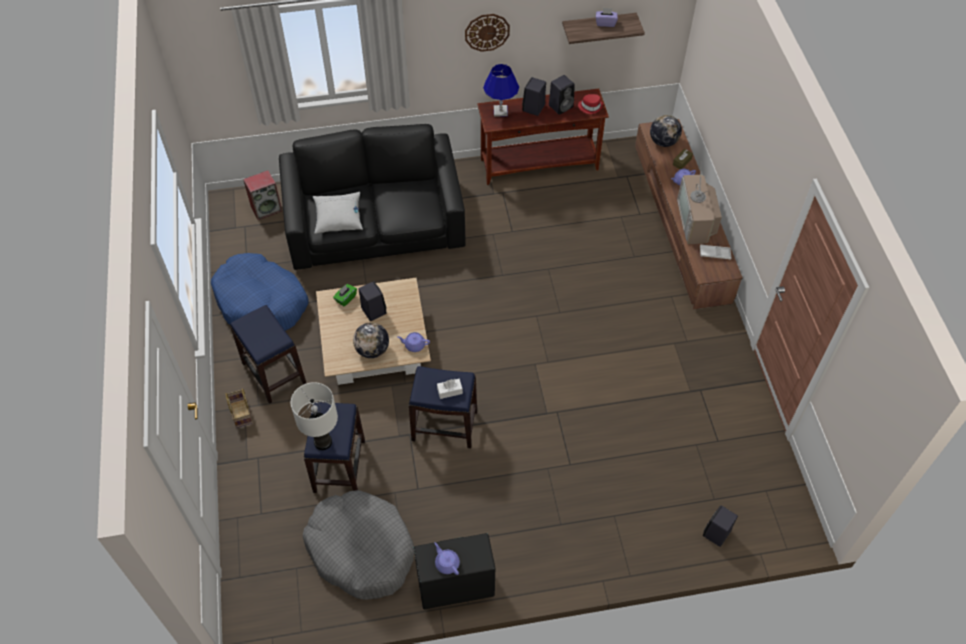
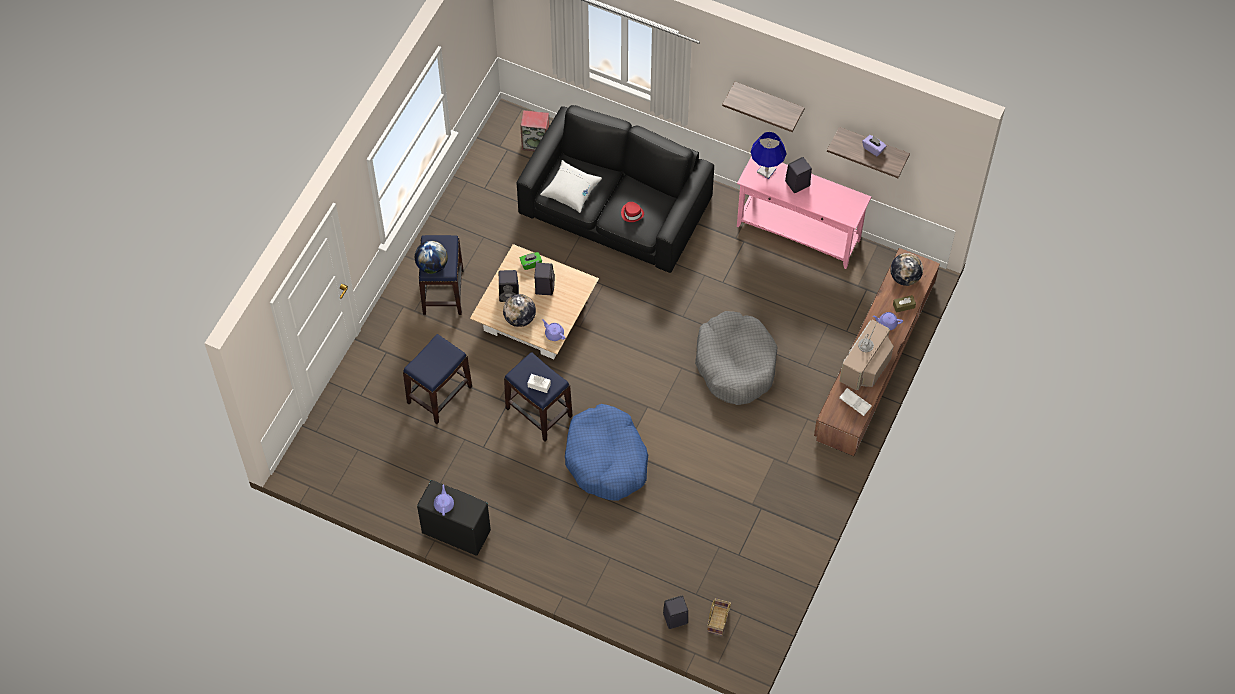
camera: 35 degrees right, 5 degrees up
blue dog bed [211,253,309,331] -> blue dog bed moved to [565,404,648,501]
basket [225,388,253,428] -> basket moved to [707,598,731,636]
white table lamp [291,382,338,450] -> none
grey dog bed [302,490,414,600] -> grey dog bed moved to [695,311,777,405]
wall clock [465,14,510,52] -> shelf [722,82,805,132]
brown console table [477,88,609,185] -> pink console table [737,156,871,269]
black speaker [549,75,574,115] -> black speaker moved to [499,270,519,302]
red hat [578,94,603,114] -> red hat moved to [621,202,644,222]
none -> globe [415,241,448,274]

